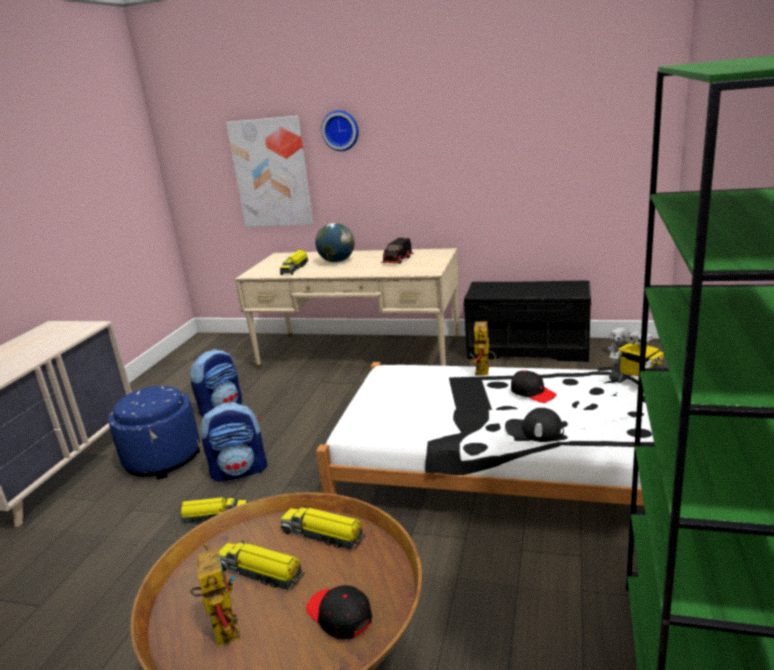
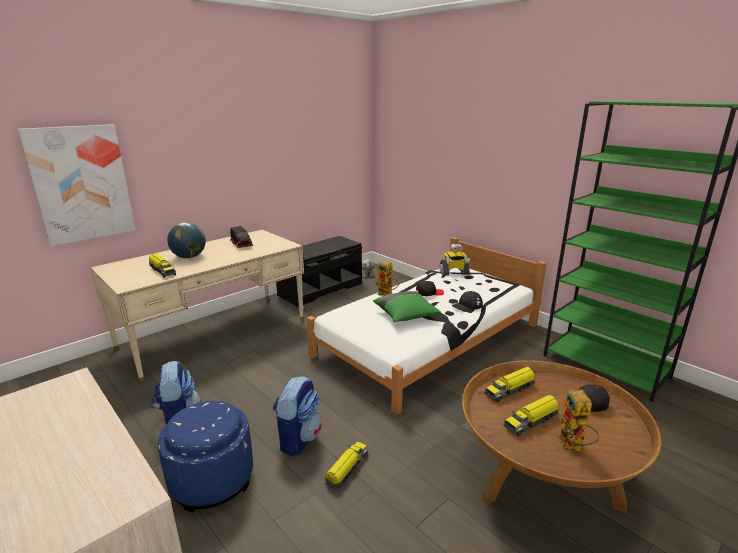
camera: 60 degrees left, 0 degrees up
toy robot [190,543,241,646] -> toy robot turned 105 degrees counterclockwise [557,390,599,452]
wall clock [321,110,359,151] -> none
none -> green pillow [373,291,441,322]

